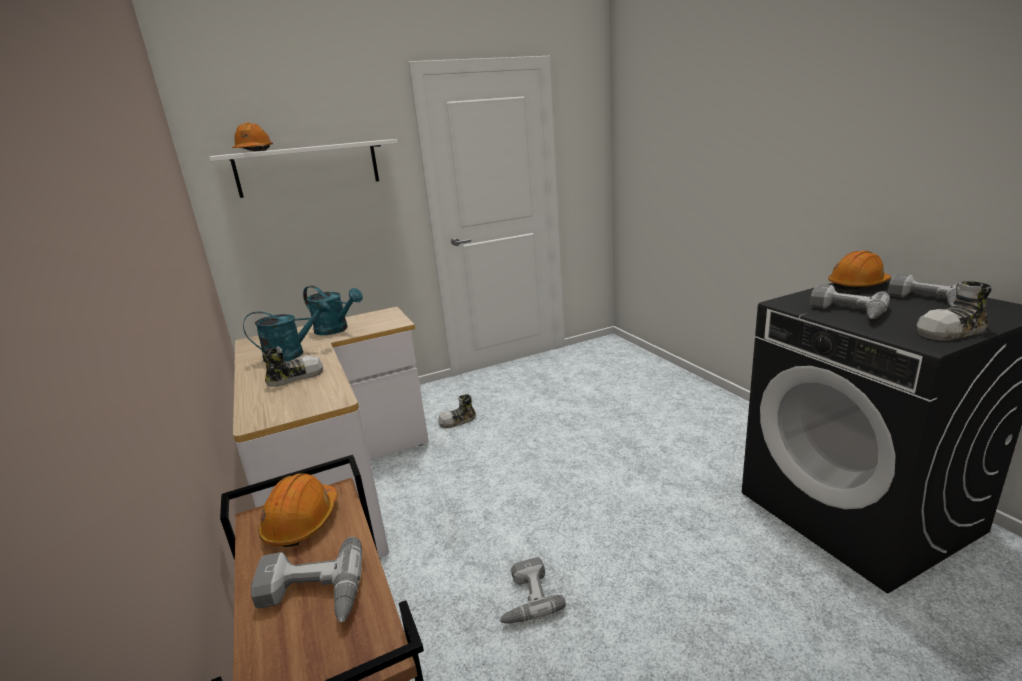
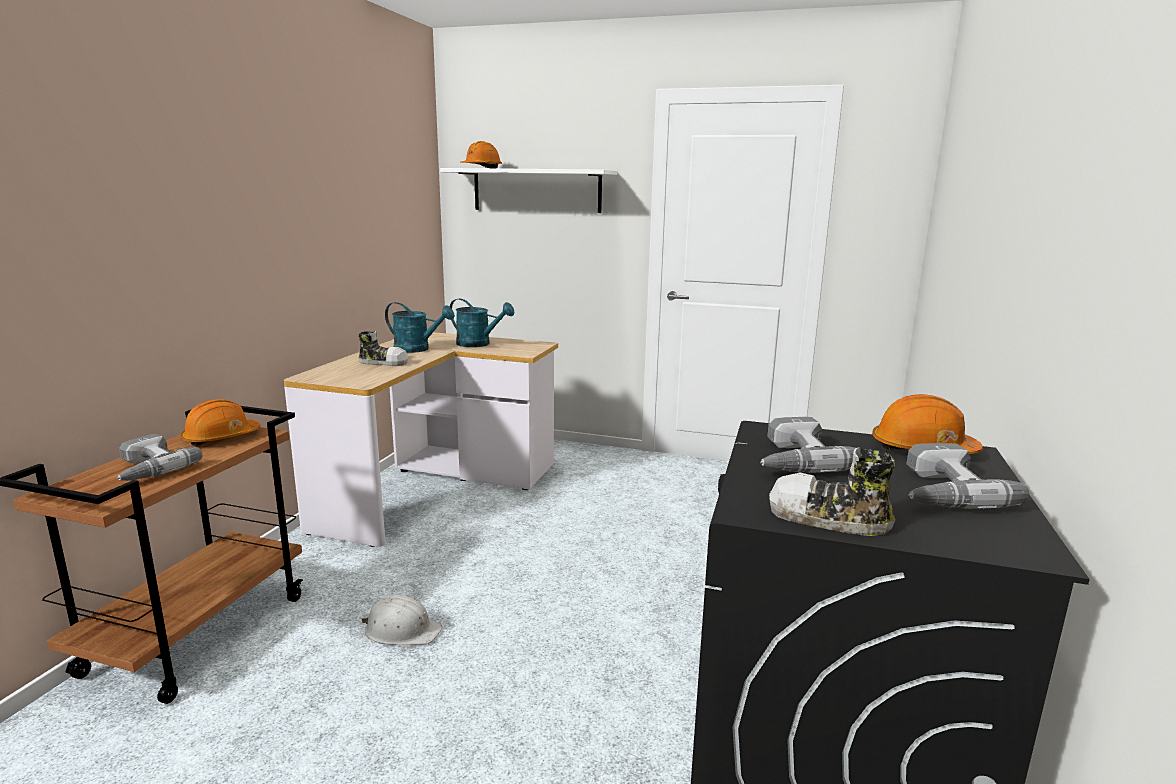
camera: 40 degrees right, 5 degrees down
turquoise watering can [303,285,363,335] -> turquoise watering can turned 45 degrees counterclockwise [449,298,515,347]
shoe [438,394,476,428] -> none
power drill [499,557,566,623] -> white hard hat [362,595,442,645]

